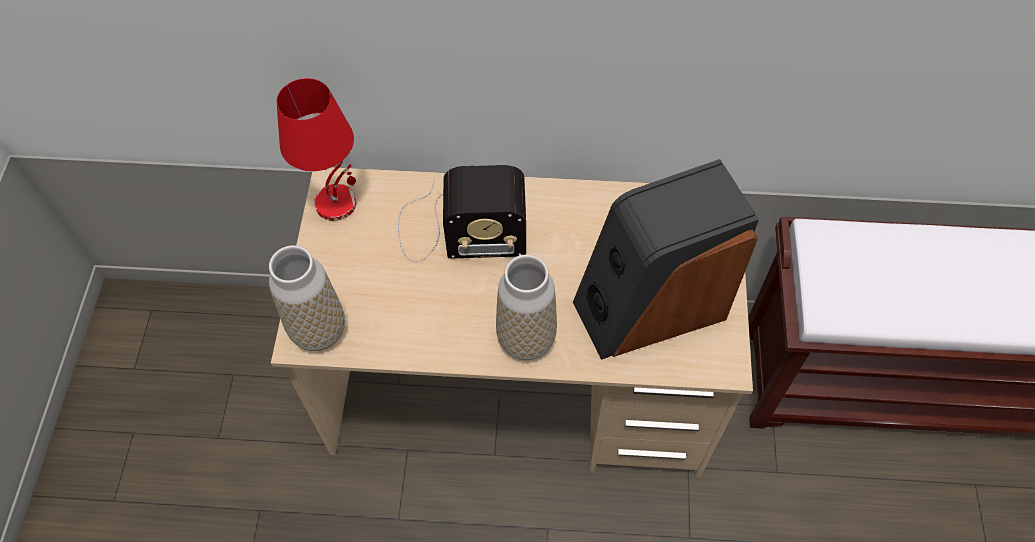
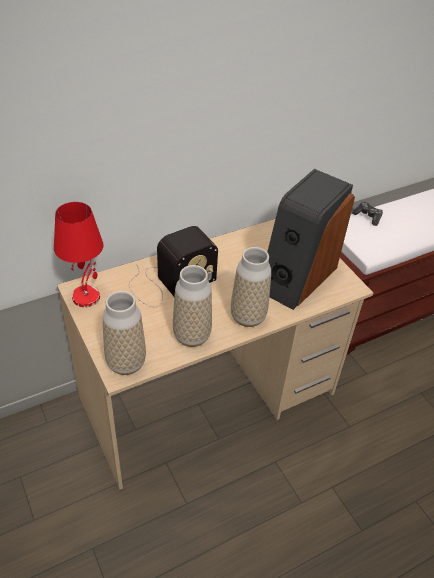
camera: 35 degrees left, 15 degrees down
none -> vase [173,265,212,347]
none -> game controller [352,202,383,226]

